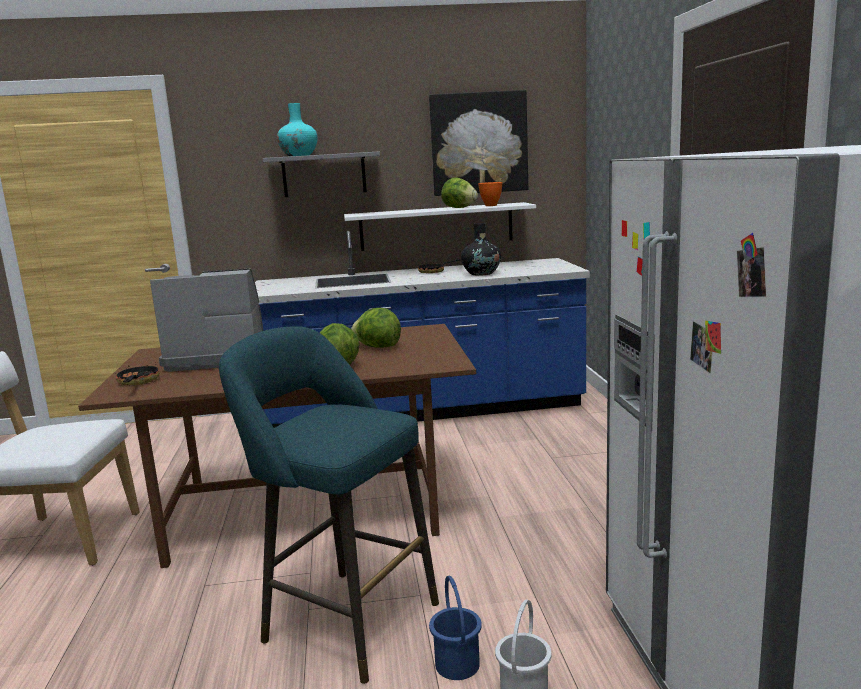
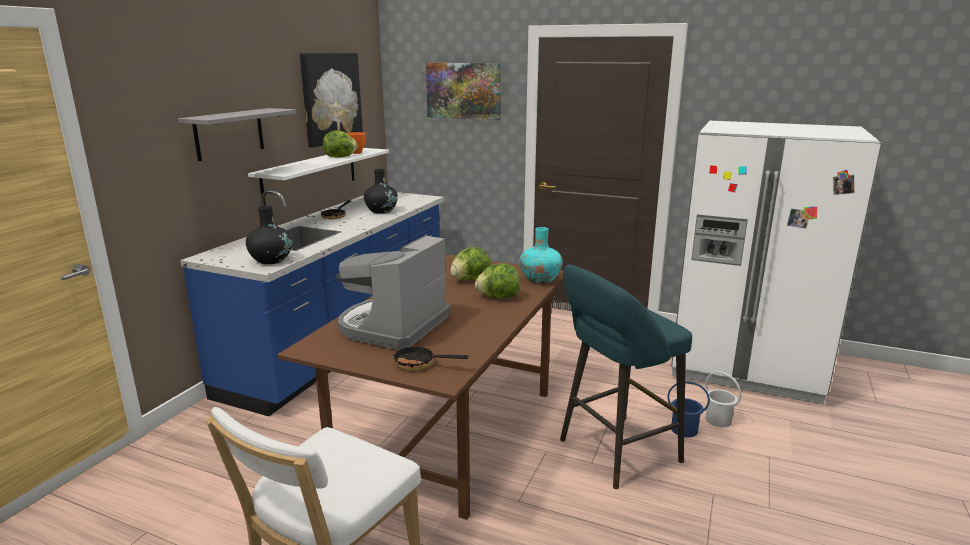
camera: 60 degrees left, 5 degrees up
turquoise vase [277,103,318,157] -> turquoise vase moved to [520,227,563,284]
none -> black vase [246,205,292,264]
none -> picture [426,63,501,120]

